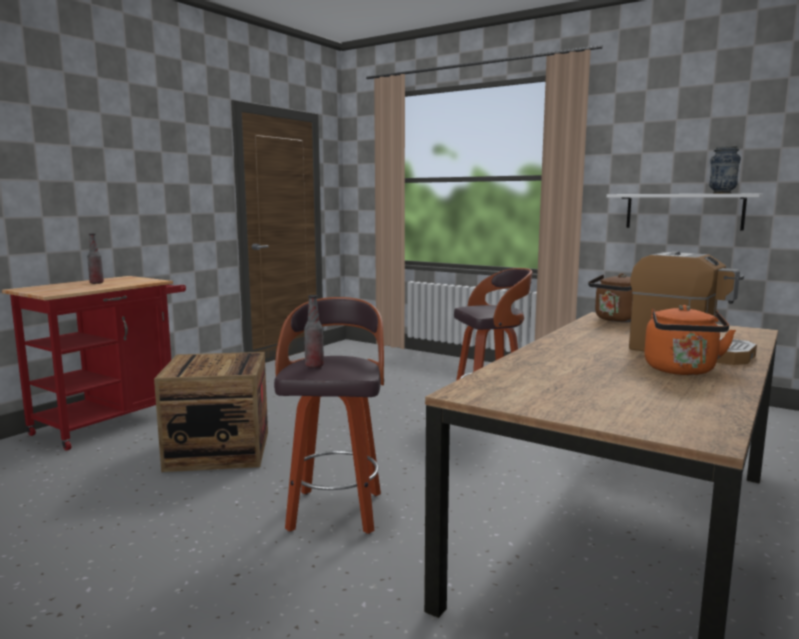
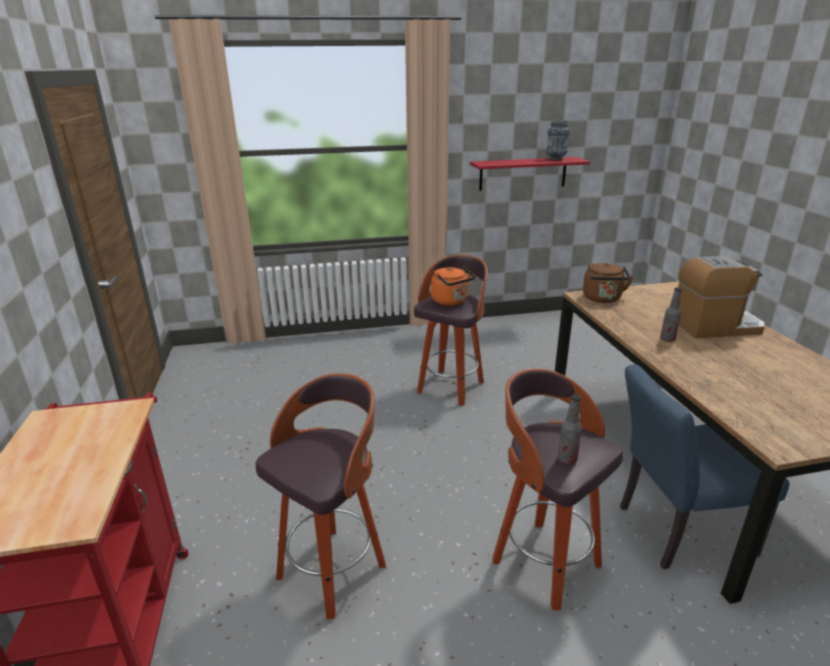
camera: 45 degrees left, 15 degrees up
bottle [87,233,104,284] -> bottle moved to [660,287,682,342]
crate [154,352,268,472] -> stool [256,373,386,619]
white shelf [607,194,763,231] -> red shelf [470,157,590,191]
orange kettle [644,305,736,375] -> orange kettle moved to [431,266,475,306]
none -> blue chair [620,364,790,569]

